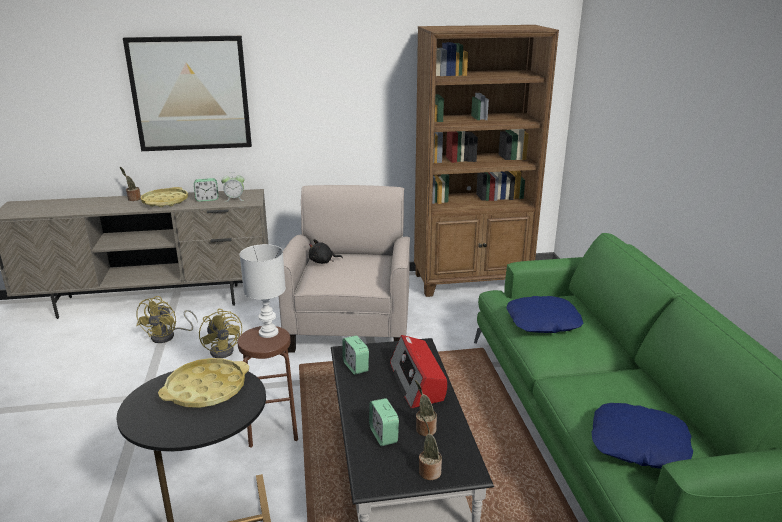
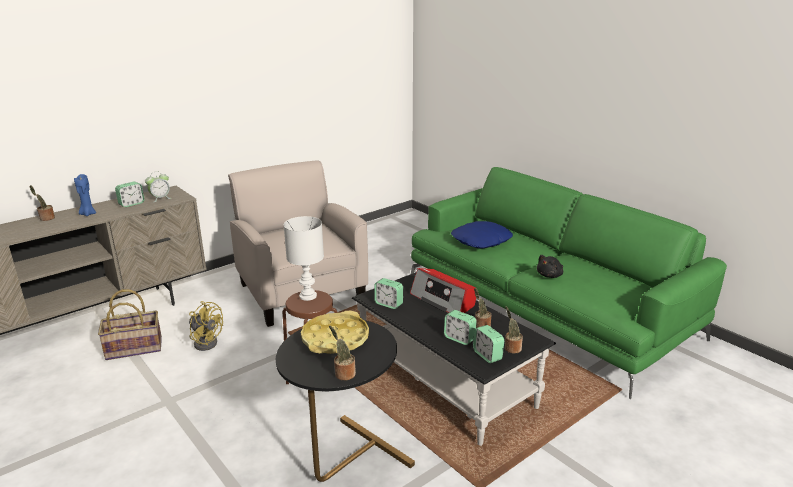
camera: 30 degrees left, 0 degrees up
picture [123,36,252,151] -> none
yellow fan [136,296,198,343] -> basket [98,289,162,360]
yellow tray [141,187,188,207] -> blue candle [74,174,96,216]
black plush toy [309,239,343,264] -> black plush toy moved to [537,255,563,278]
brown bookcase [414,25,559,297] -> none
blue pillow [591,403,693,469] -> none
none -> potted plant [329,326,356,380]
none -> alarm clock [473,325,504,363]

